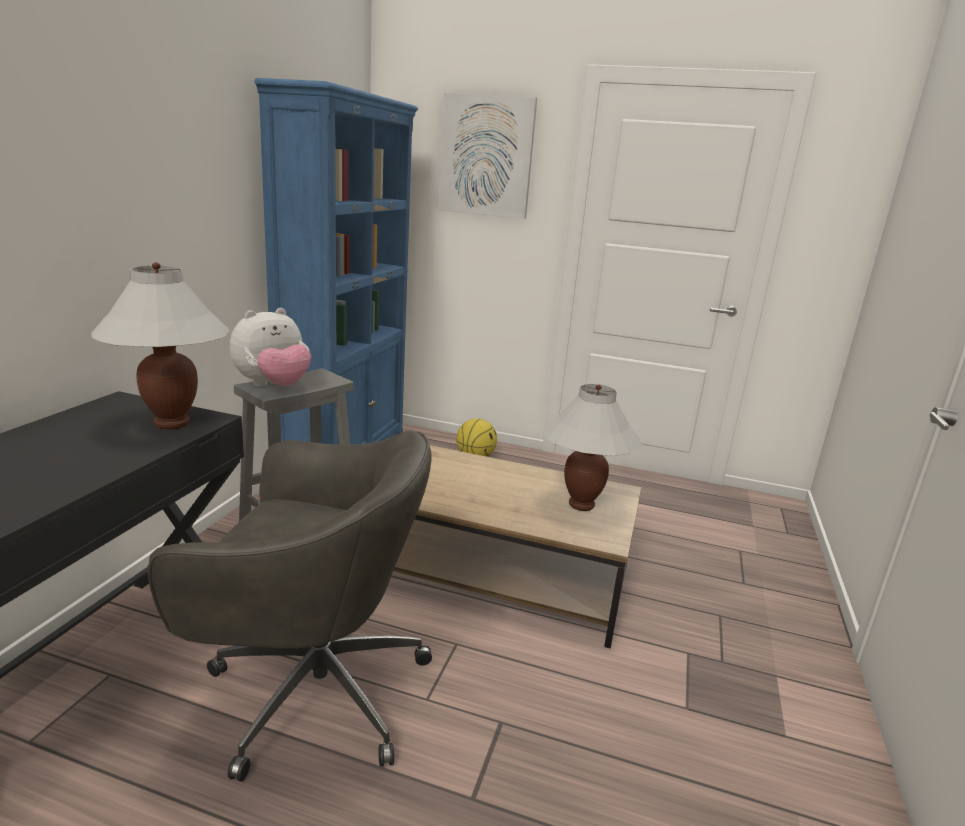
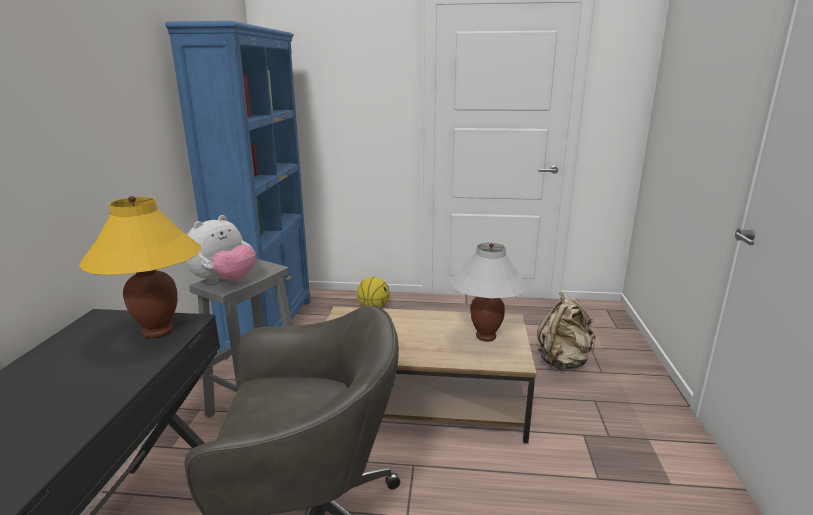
camera: 10 degrees left, 0 degrees up
white table lamp [91,262,230,430] -> yellow table lamp [79,196,201,338]
picture [438,93,537,219] -> none
none -> beige backpack [537,292,596,370]

